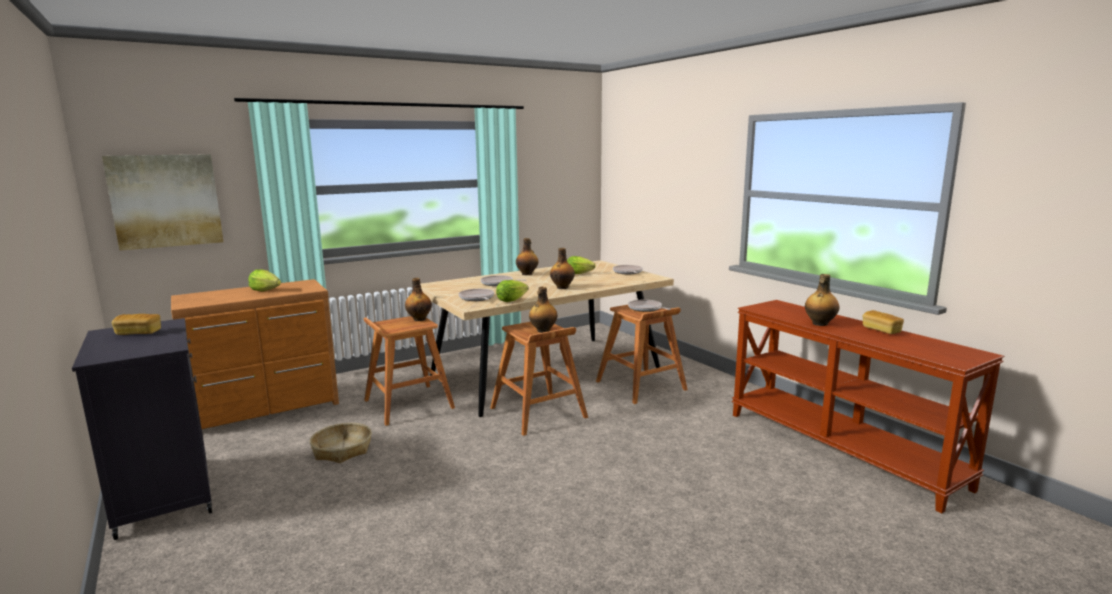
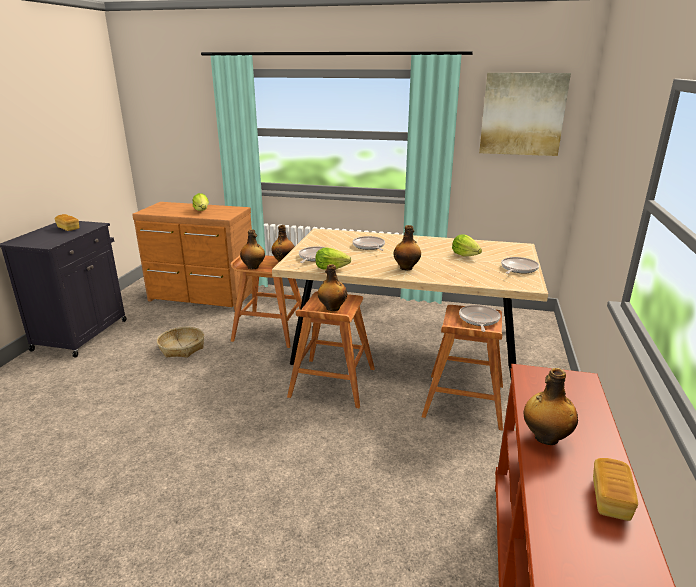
camera: 45 degrees right, 10 degrees up
picture [102,154,223,250] -> picture moved to [479,73,571,156]
bottle [516,238,538,275] -> bottle moved to [240,229,265,269]

